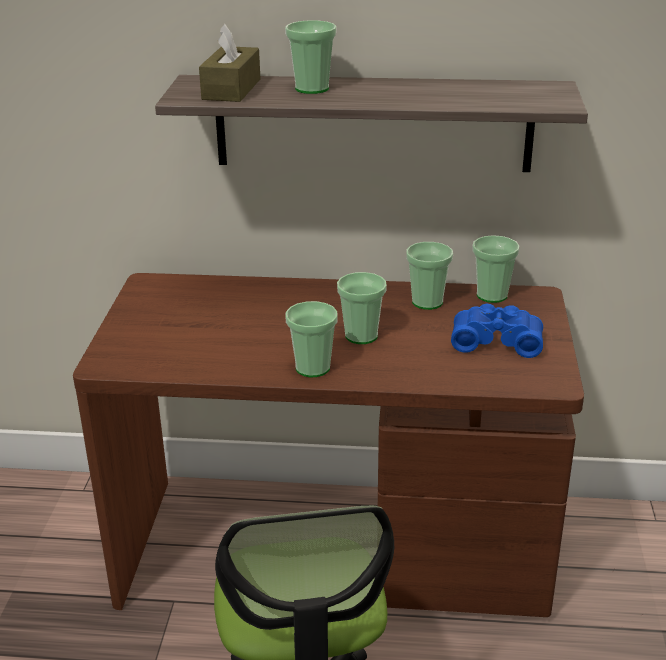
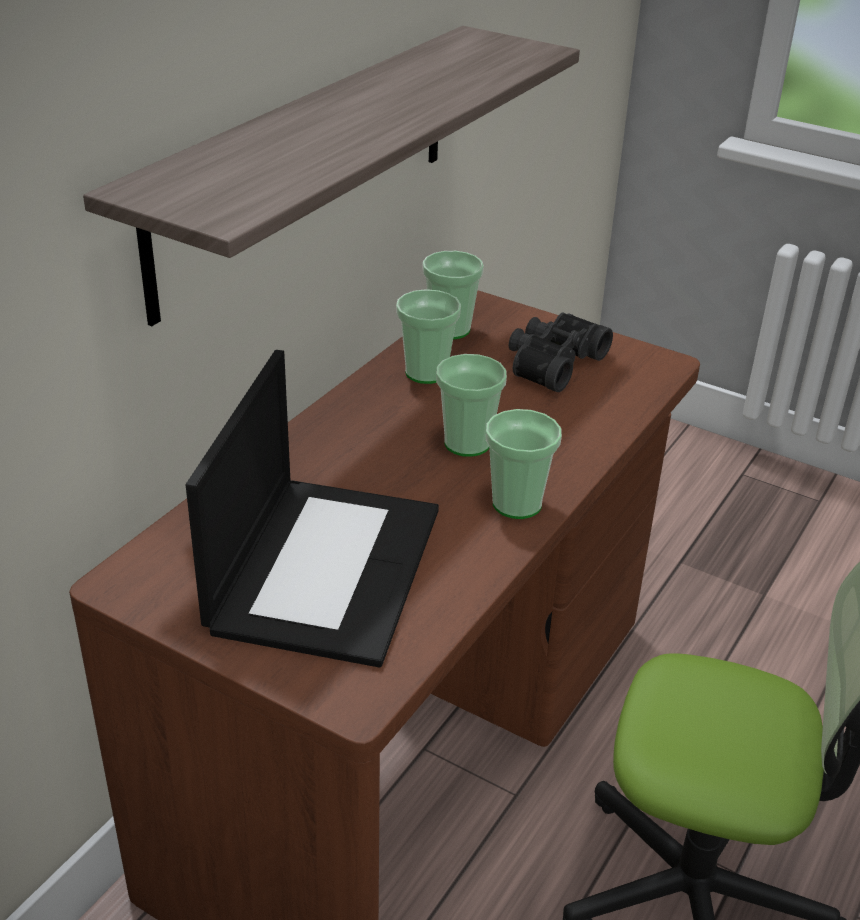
camera: 65 degrees left, 5 degrees up
brown tissue box [199,24,260,102] -> none
cup [285,20,337,94] -> none
blue binoculars [451,303,543,358] -> black binoculars [509,313,613,392]
none -> laptop [186,350,439,667]

